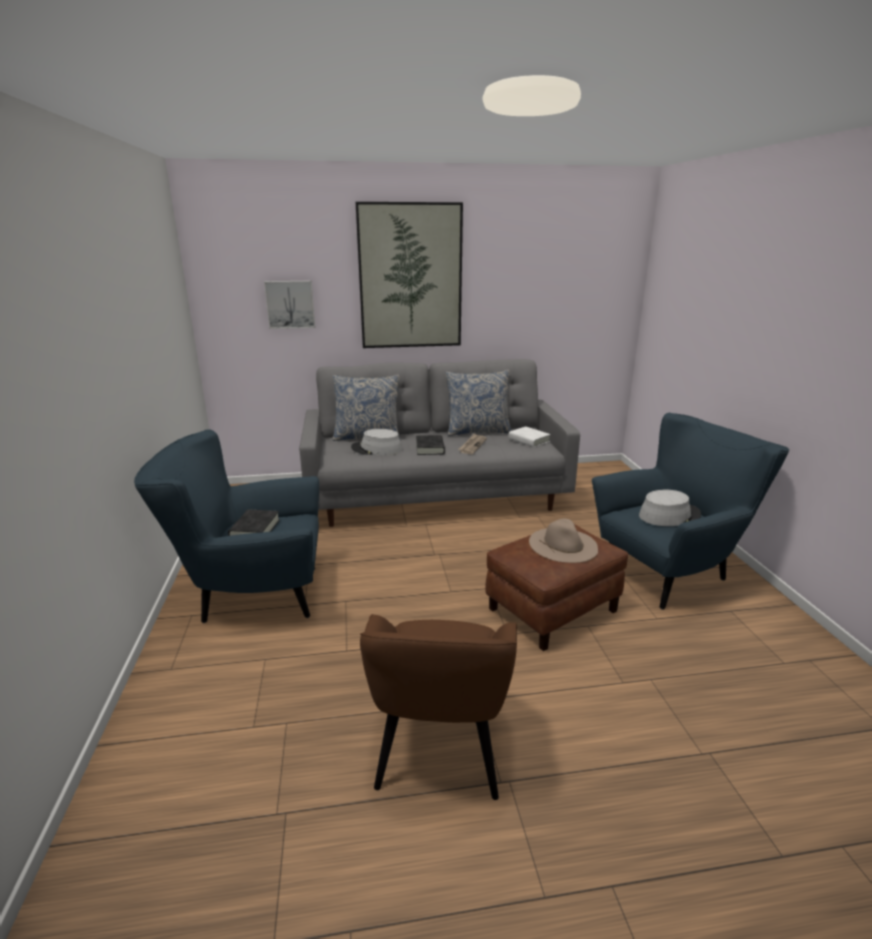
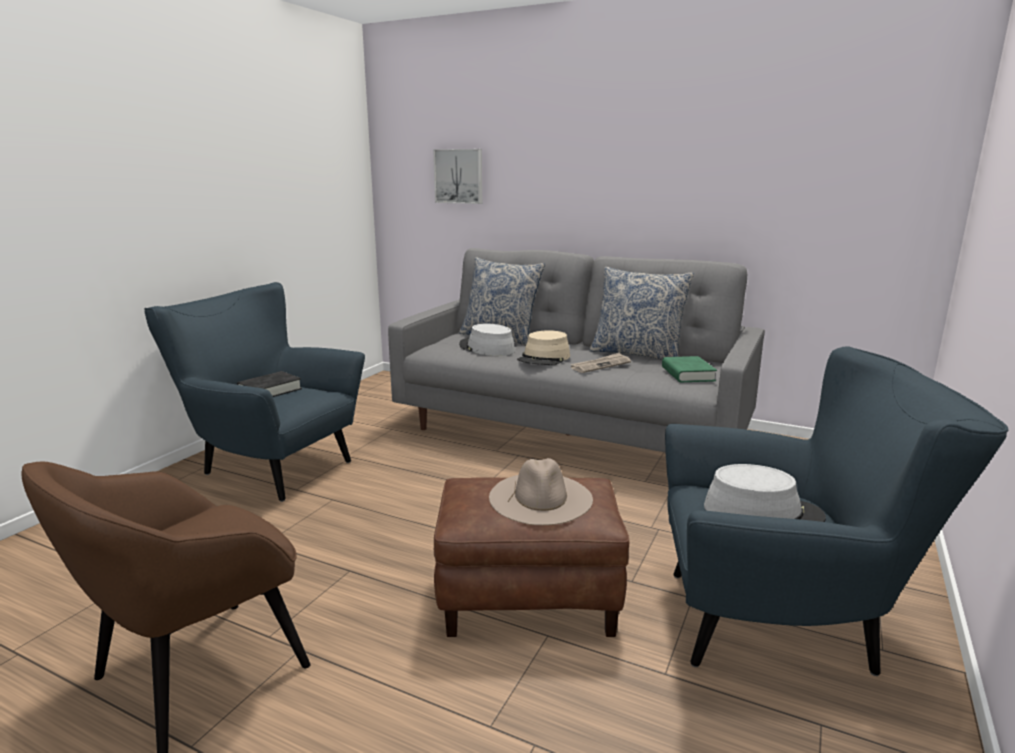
camera: 35 degrees right, 5 degrees down
picture [356,202,463,348] -> none
black book [416,435,445,455] -> beige hat [517,330,570,365]
white book [509,426,551,447] -> green book [662,356,717,382]

